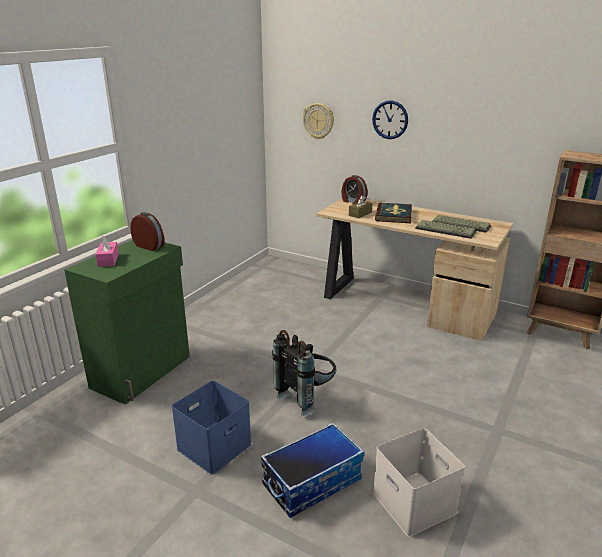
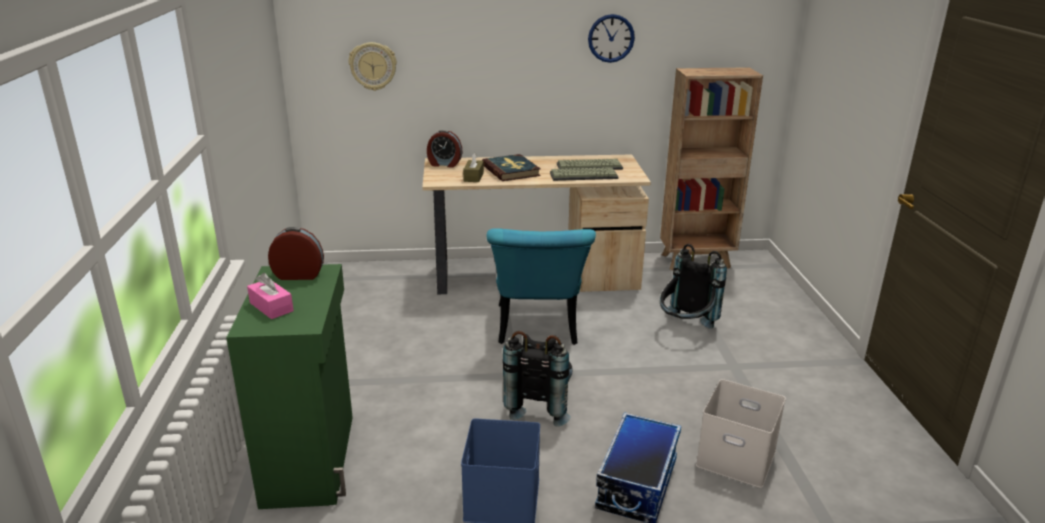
camera: 35 degrees left, 0 degrees up
wall clock [372,100,408,139] -> wall clock moved to [588,14,635,63]
none -> turquoise chair [487,228,596,345]
none -> black backpack [660,244,727,328]

